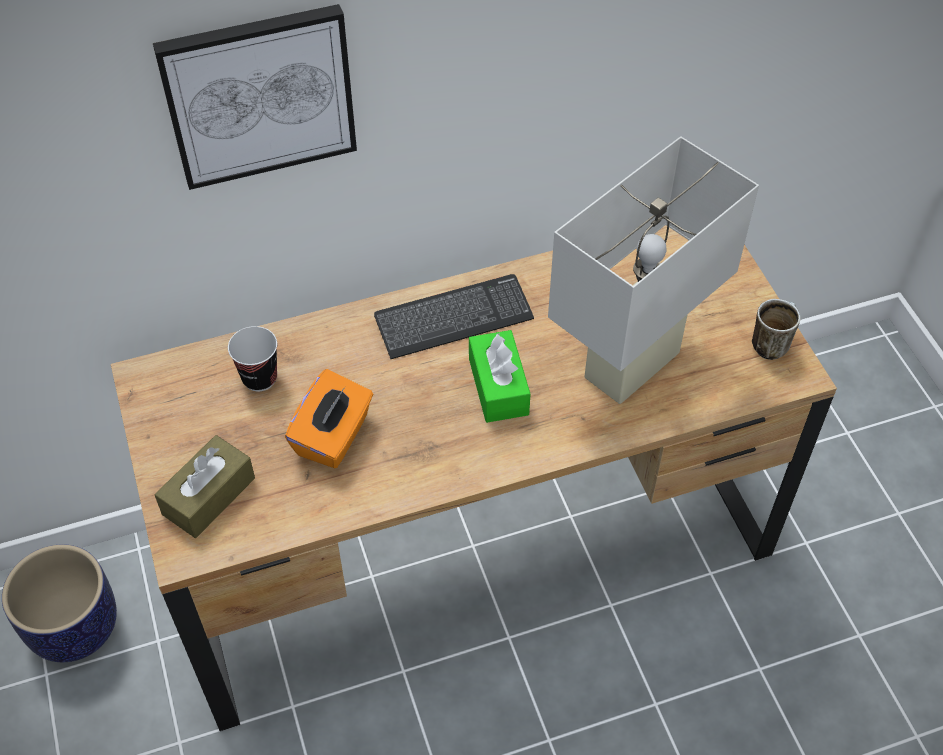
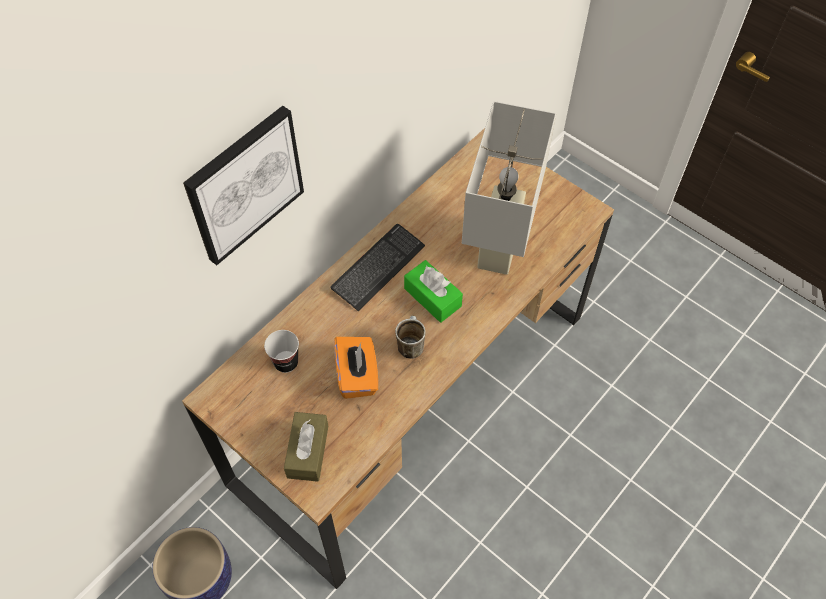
camera: 30 degrees left, 5 degrees up
mug [752,299,800,360] -> mug moved to [395,316,426,359]

